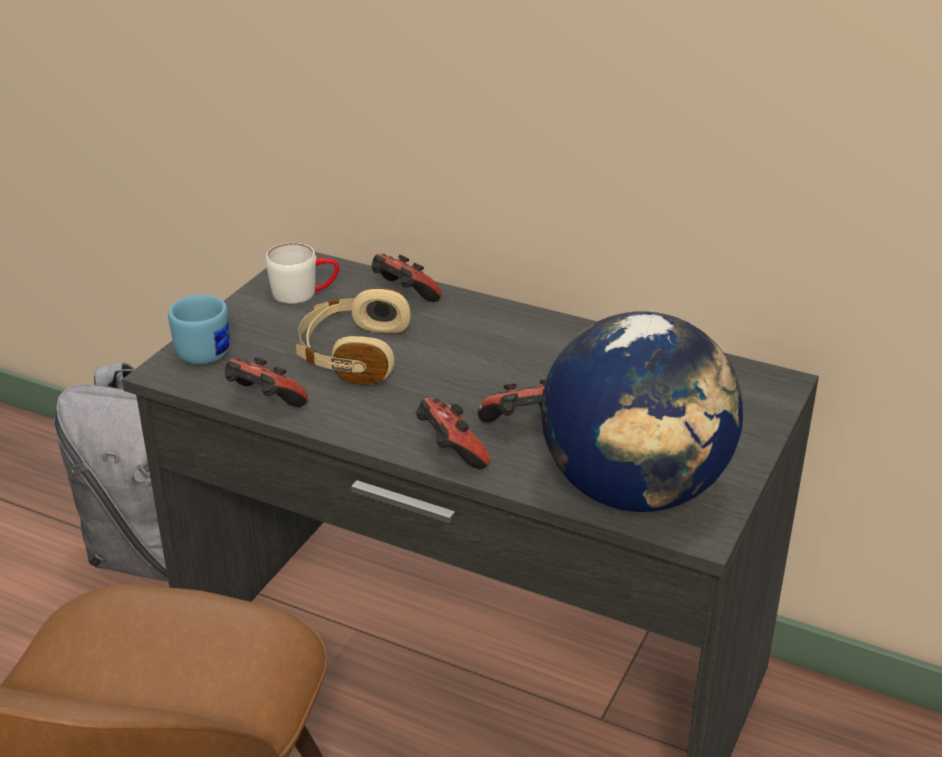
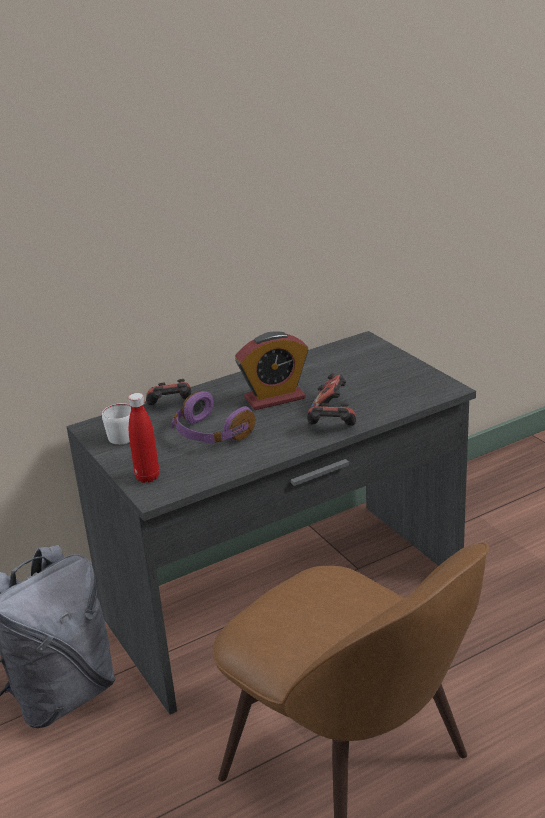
camera: 55 degrees left, 5 degrees down
blue mug [168,295,230,364] -> red bottle [128,393,159,483]
game controller [225,357,308,407] -> none
beige headphones [296,287,411,385] -> purple headphones [172,391,255,443]
globe [541,311,743,512] -> none
none -> alarm clock [235,331,308,410]

